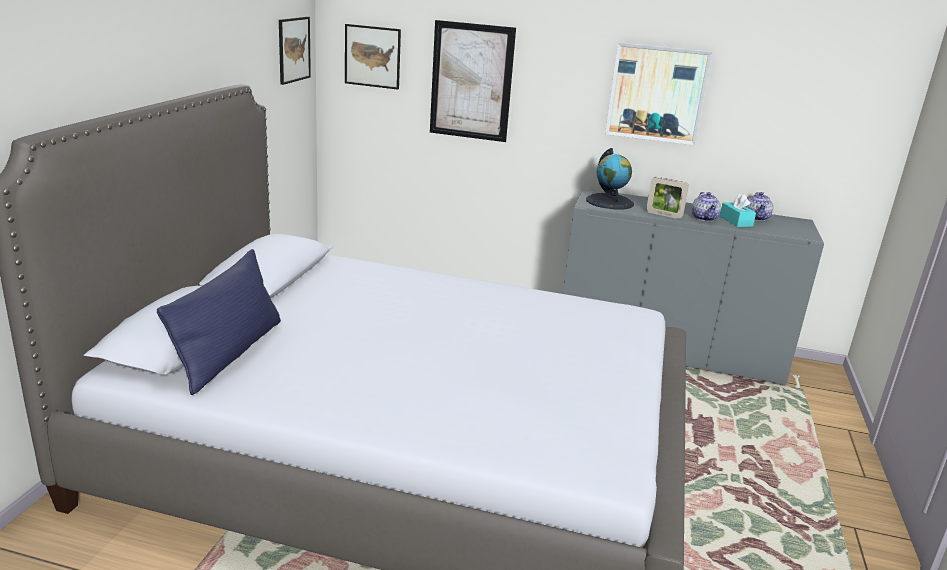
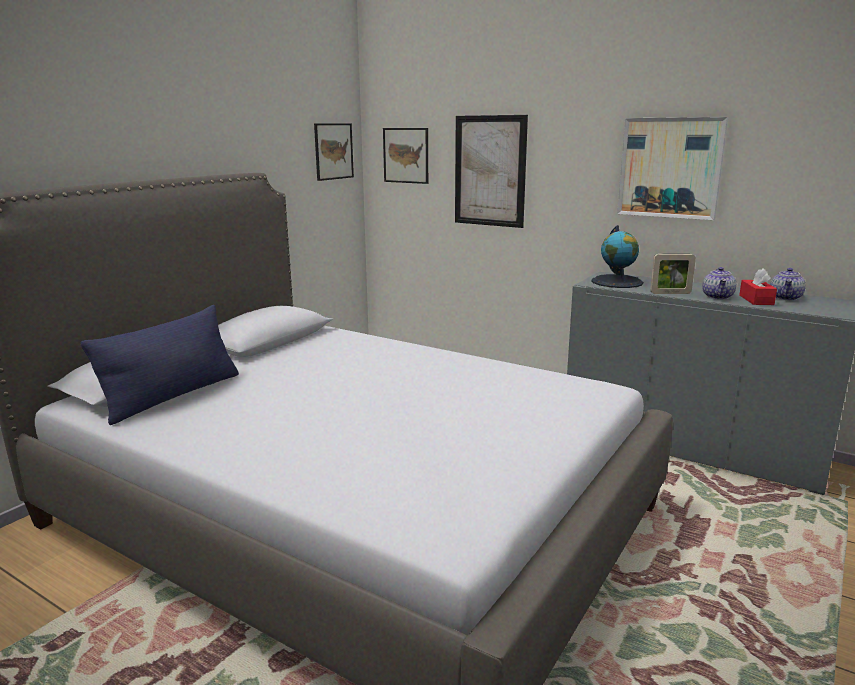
camera: 20 degrees right, 5 degrees down
picture frame [646,177,689,219] -> picture frame turned 45 degrees counterclockwise [650,254,696,294]
turquoise tissue box [720,194,756,227] -> red tissue box [739,268,777,305]

